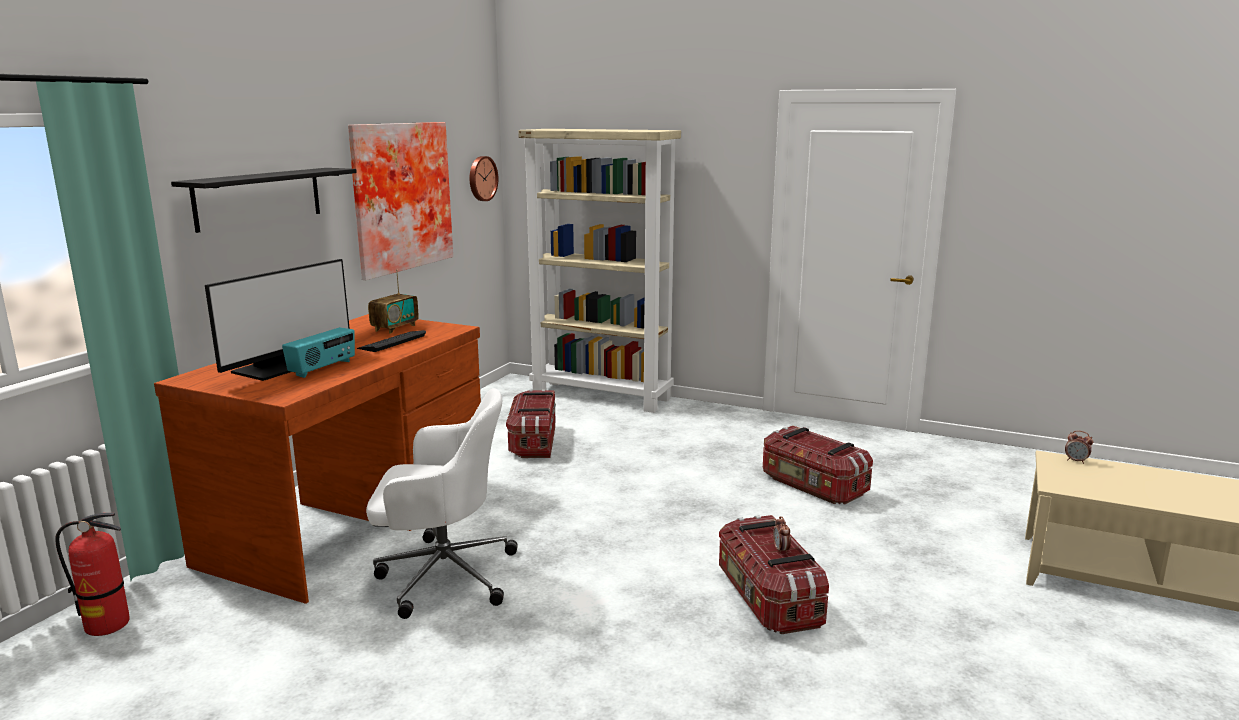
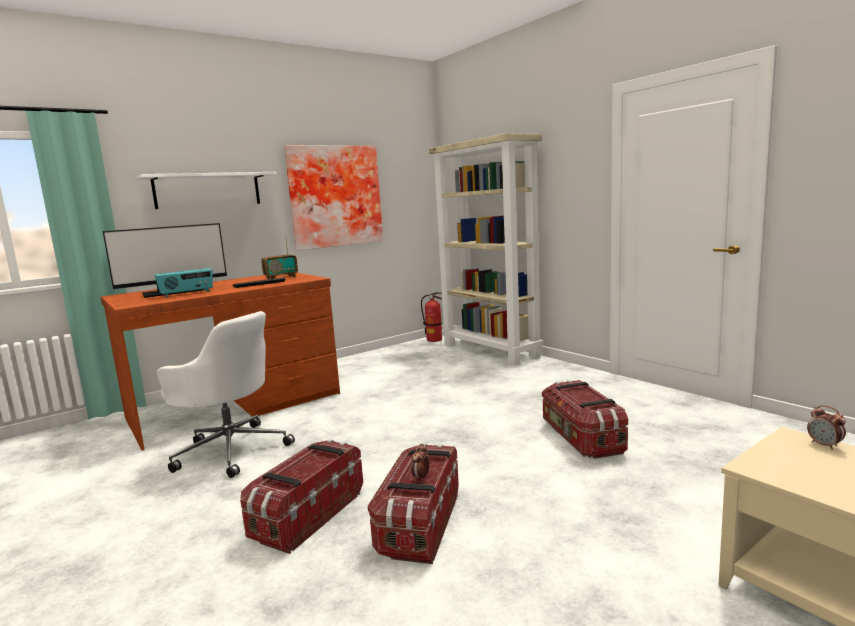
camera: 30 degrees right, 5 degrees down
fire extinguisher [55,513,130,636] -> fire extinguisher moved to [421,292,442,342]
black shelf [171,168,357,233] -> white shelf [136,172,276,209]
wall clock [470,156,498,201] -> none
storage box [506,390,556,458] -> storage box moved to [240,440,363,554]

